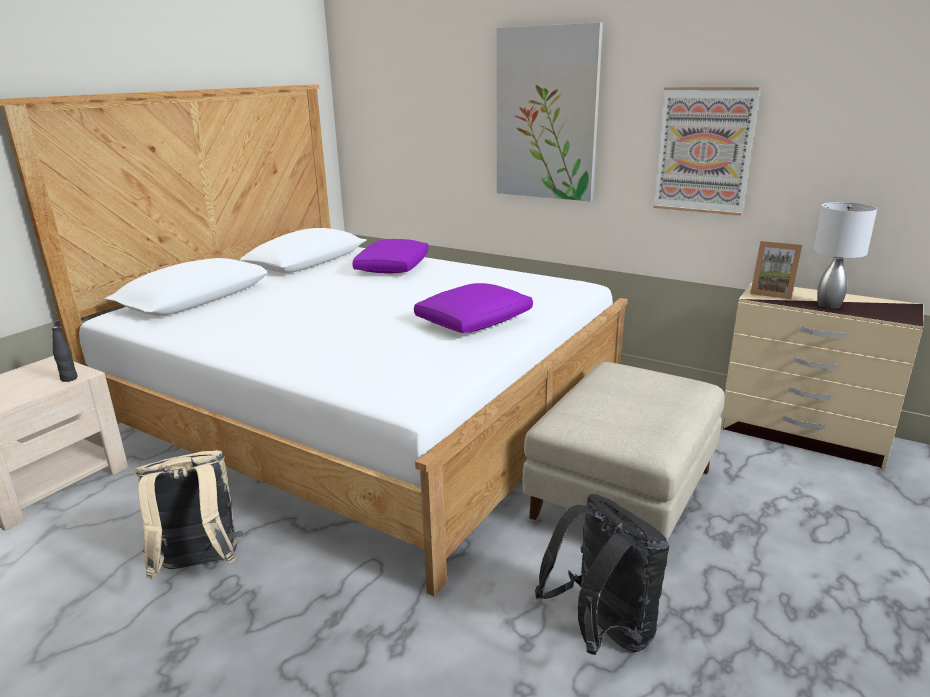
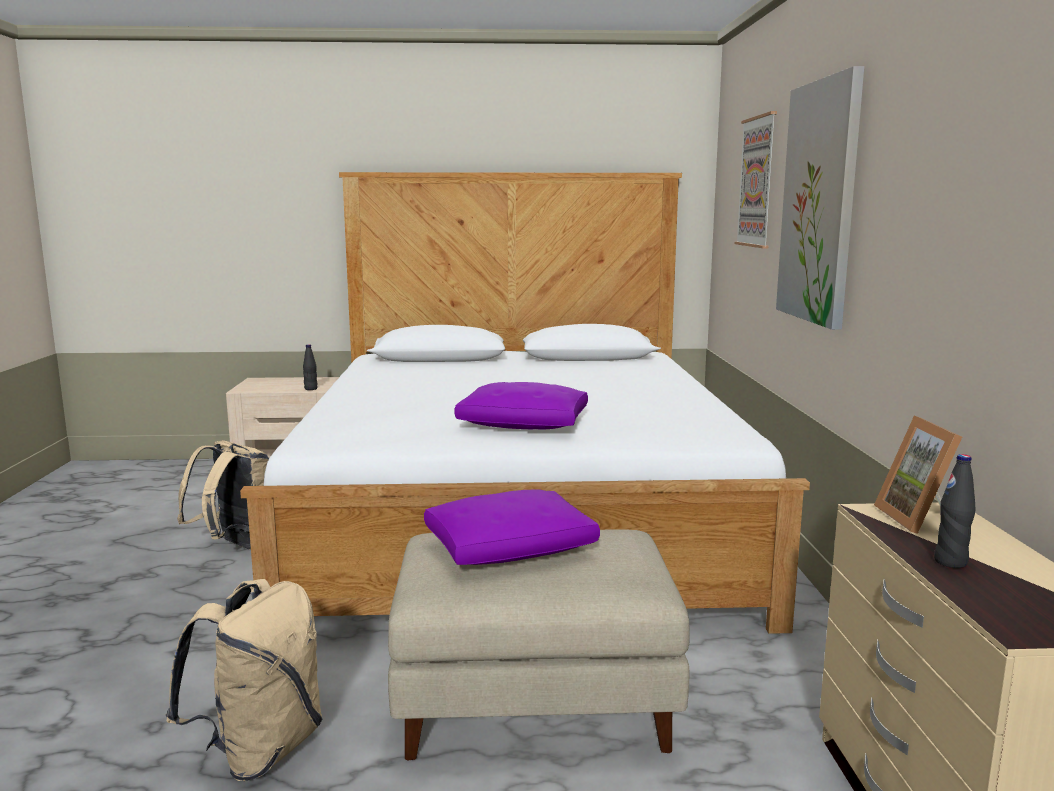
camera: 55 degrees right, 10 degrees down
purple pillow [352,239,429,273] -> purple pillow moved to [424,490,600,565]
black backpack [535,494,670,655] -> beige backpack [166,579,322,781]
picture [653,87,761,216] -> picture moved to [735,111,777,248]
grey table lamp [813,202,877,309] -> black bottle [934,454,975,568]

